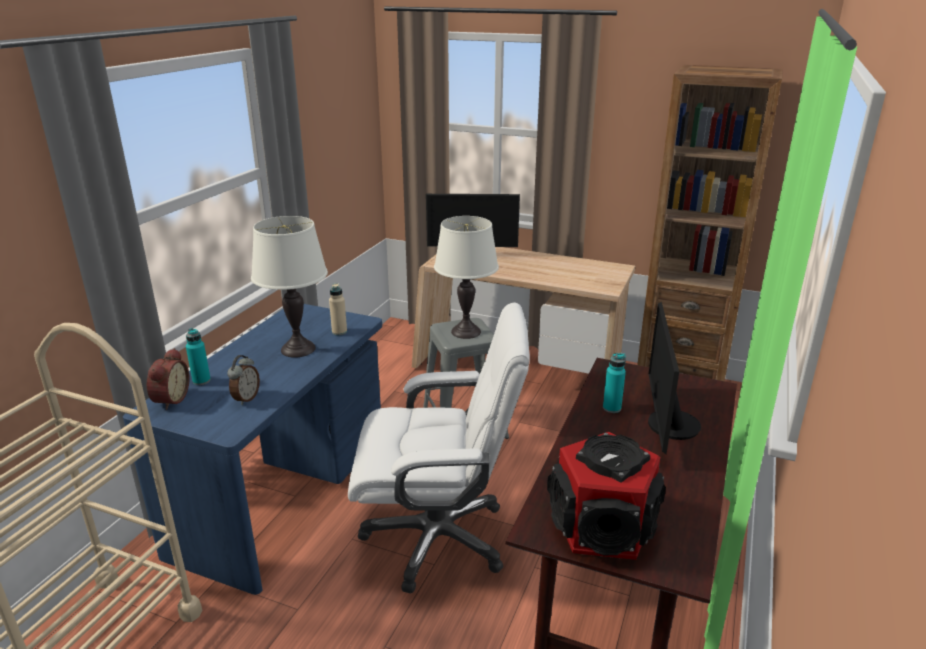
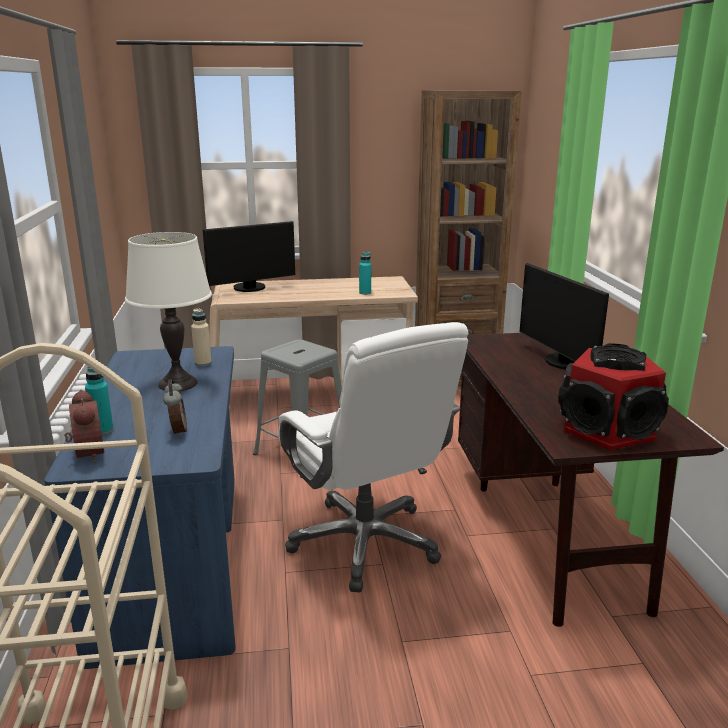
camera: 30 degrees left, 5 degrees down
white office chair [348,302,530,594] -> white office chair turned 90 degrees clockwise [278,322,468,592]
white table lamp [434,216,499,339] -> none
turquoise bottle [603,353,626,413] -> turquoise bottle moved to [359,252,371,295]

